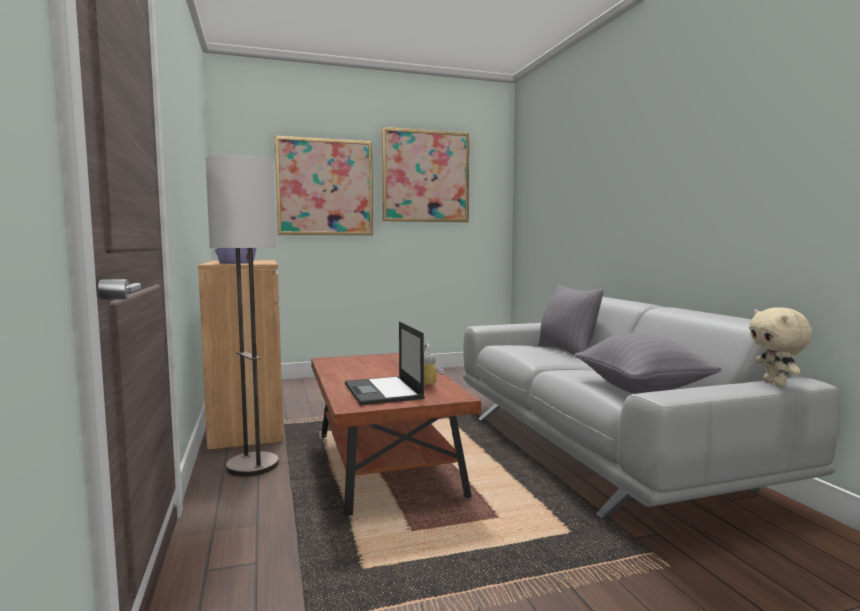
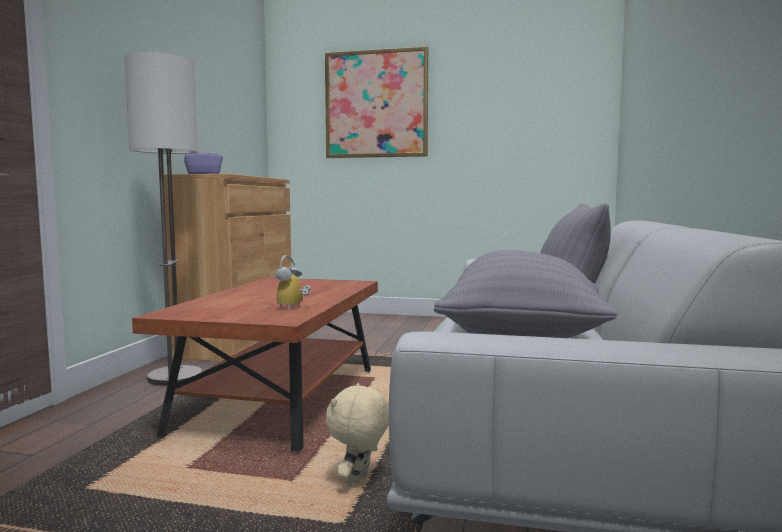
camera: 30 degrees right, 0 degrees up
laptop [345,322,425,405] -> none
picture [382,127,469,222] -> none
beige plush toy [749,307,812,387] -> beige plush toy moved to [326,383,389,488]

